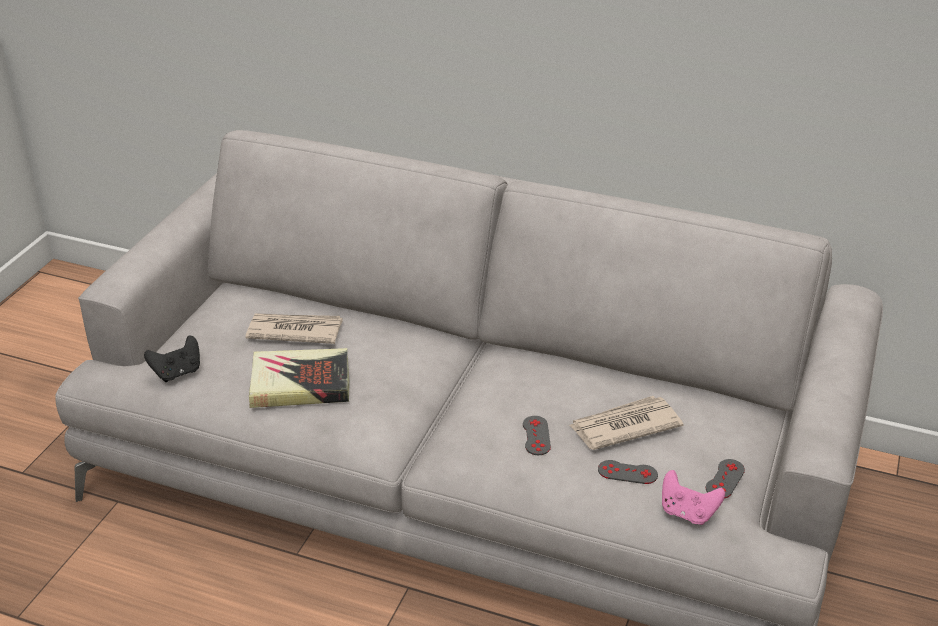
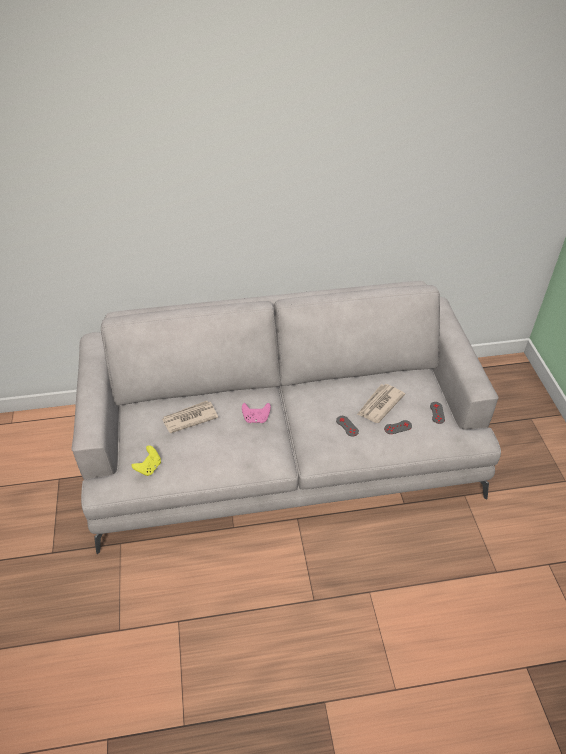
camera: 30 degrees left, 10 degrees up
black game controller [144,336,200,382] -> yellow game controller [132,445,161,476]
book [249,348,350,408] -> none
pink game controller [662,470,725,525] -> pink game controller moved to [242,403,271,423]

